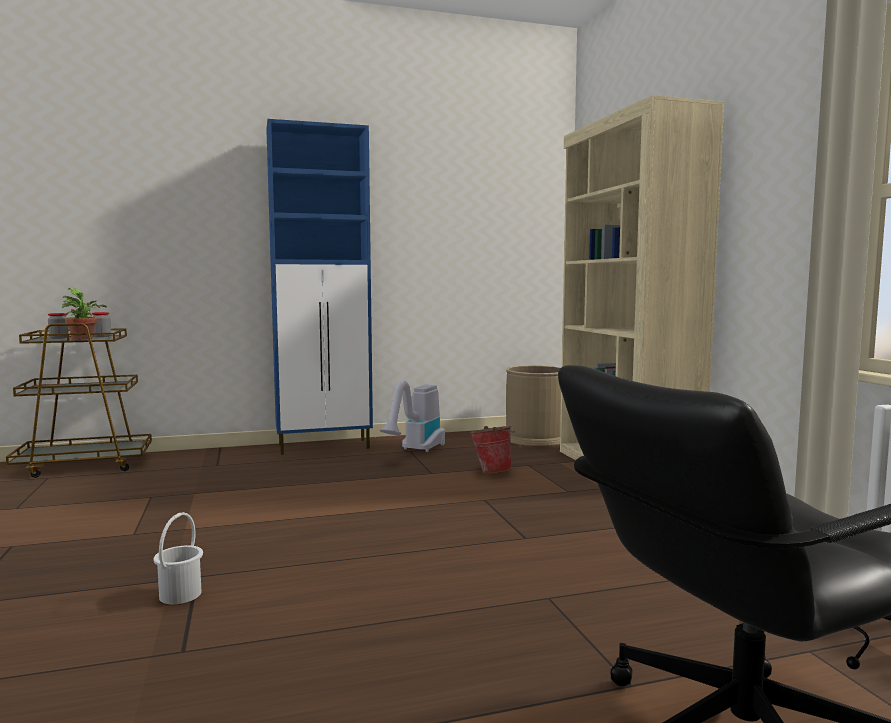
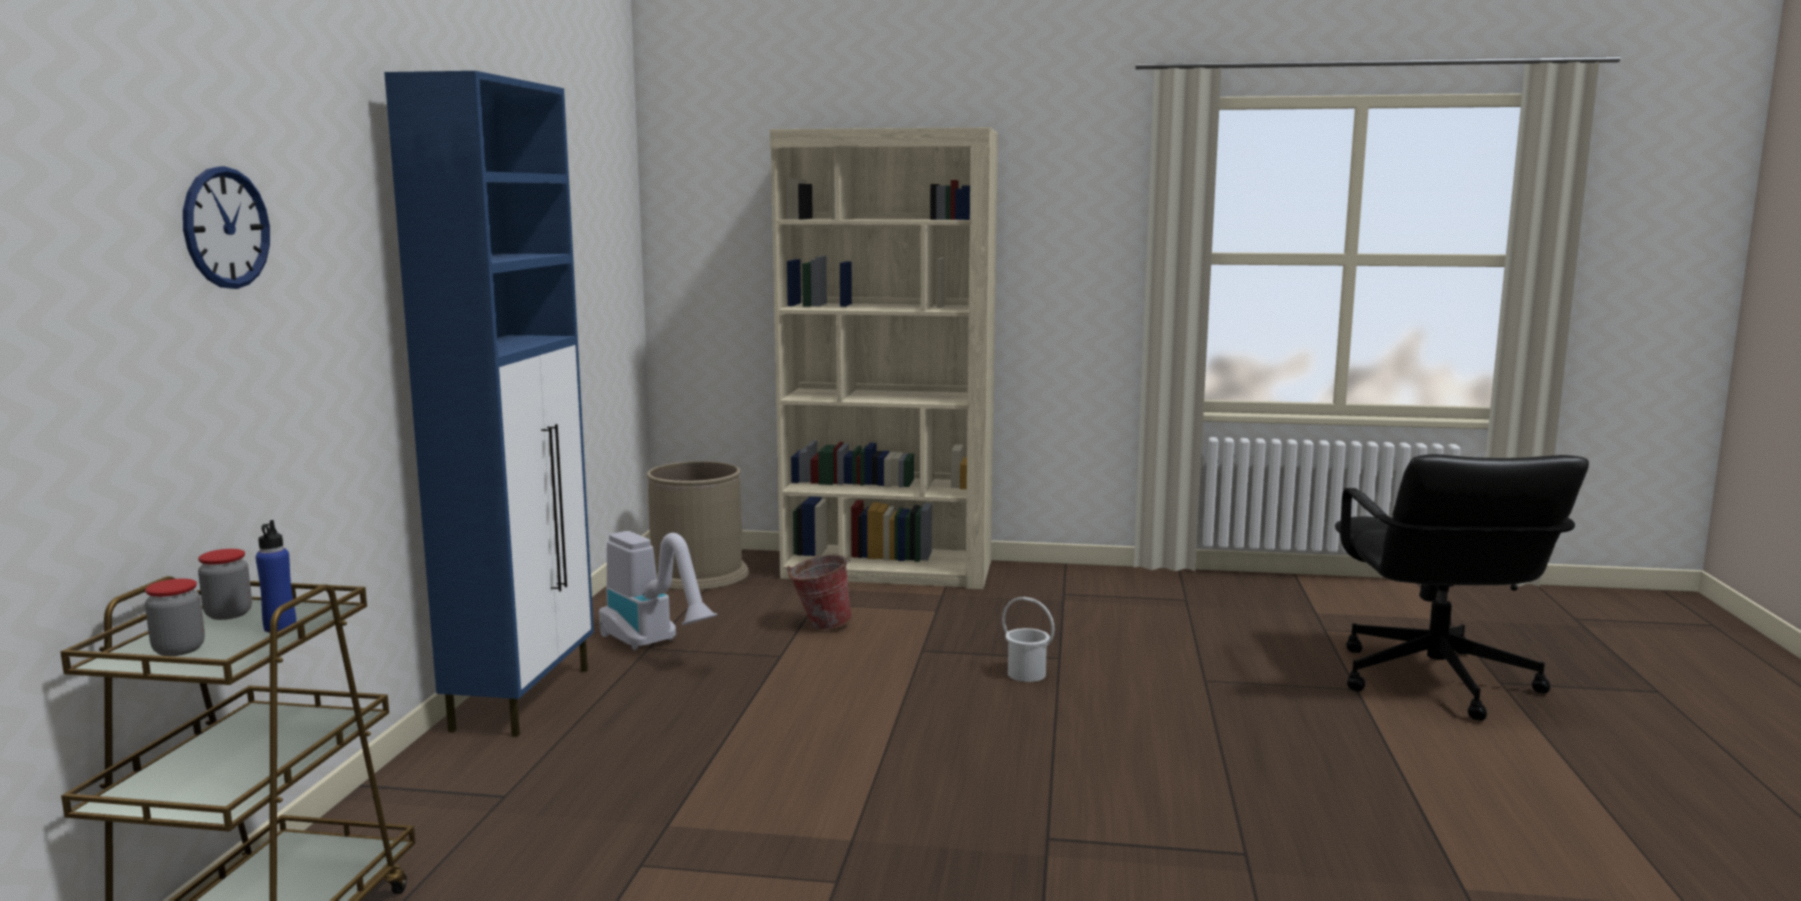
camera: 65 degrees left, 5 degrees up
potted plant [62,288,107,340] -> blue bottle [256,520,296,633]
white bucket [153,512,203,604] -> white bucket moved to [1002,597,1054,682]
none -> wall clock [183,166,270,289]

